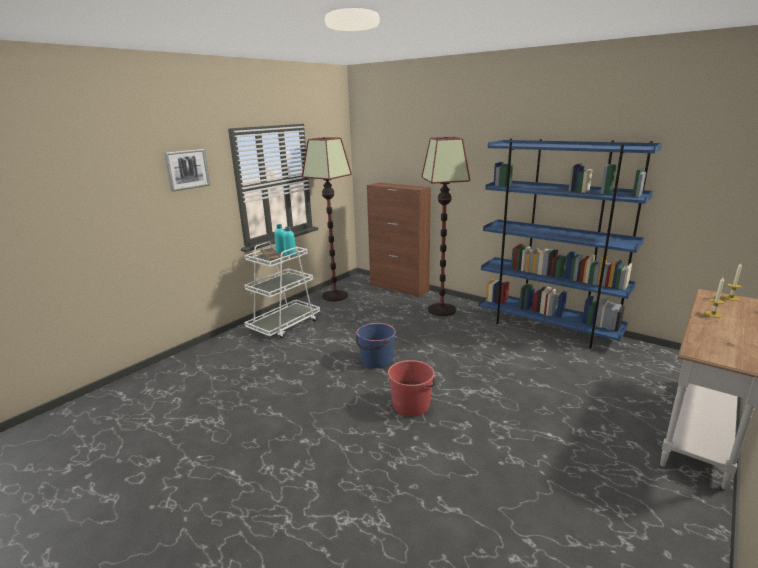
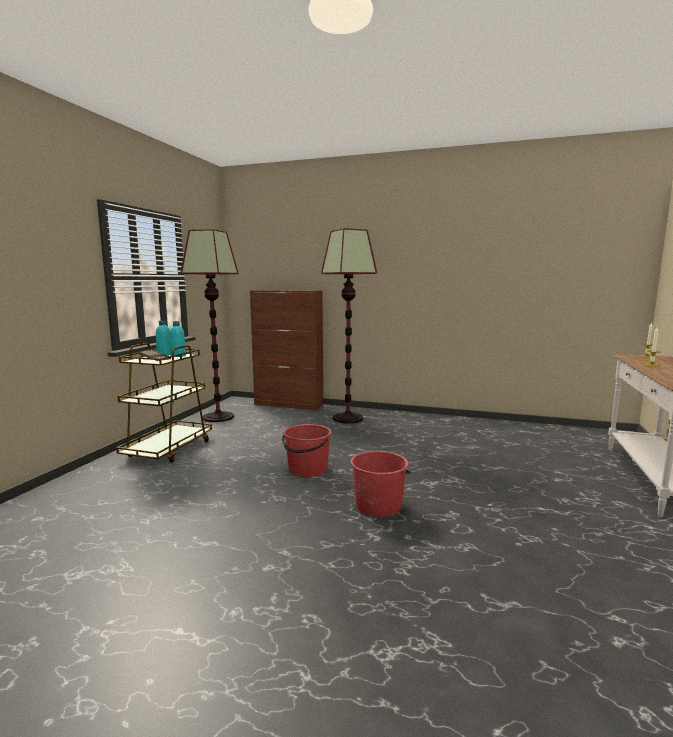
camera: 20 degrees left, 10 degrees down
picture [164,149,210,192] -> none
white cart [245,242,320,339] -> brown cart [116,343,212,463]
blue bucket [356,323,396,369] -> red bucket [282,424,332,477]
blue bookcase [479,139,662,349] -> none

